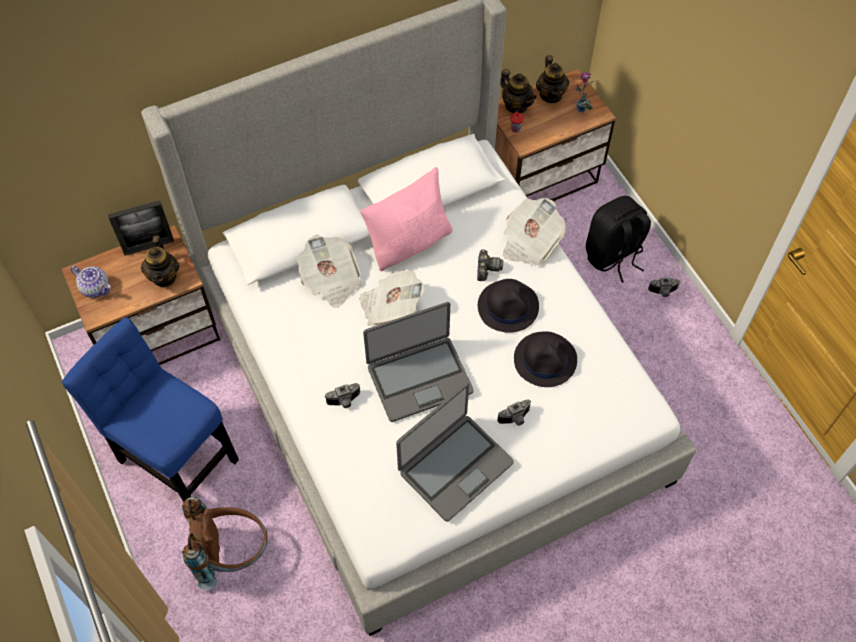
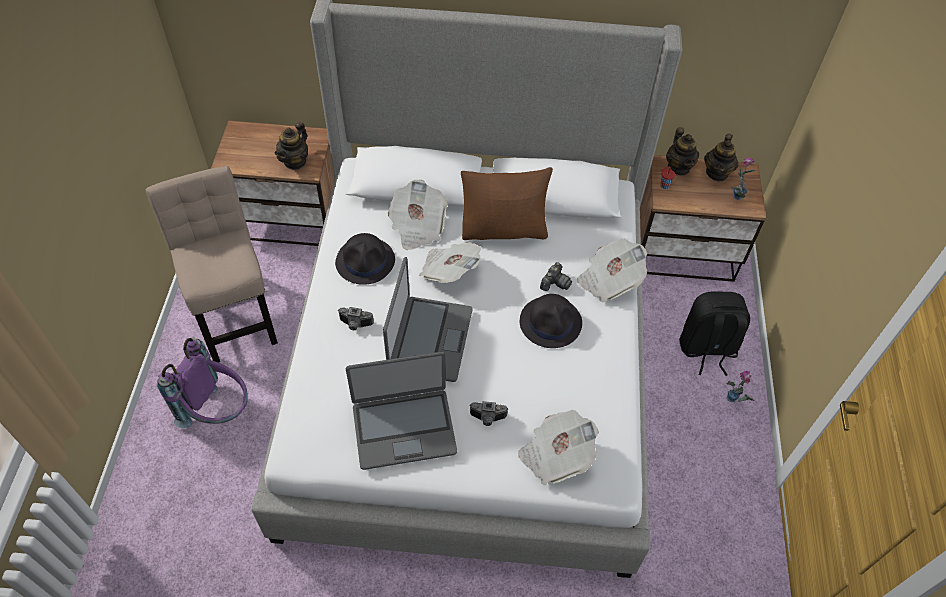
camera: 30 degrees right, 5 degrees down
blue chair [62,317,239,502] -> beige chair [146,166,278,363]
teapot [70,266,110,298] -> none
picture frame [108,200,174,256] -> none
brown backpack [182,497,268,590] -> purple backpack [157,338,248,428]
pink pillow [360,167,453,271] -> brown pillow [461,167,553,240]
laptop [363,302,474,422] -> laptop turned 90 degrees counterclockwise [383,257,472,382]
black hat [514,331,577,387] -> black hat moved to [335,233,395,285]
camera [648,278,680,297] -> vase [726,371,754,402]
none -> newspaper [518,410,599,485]

